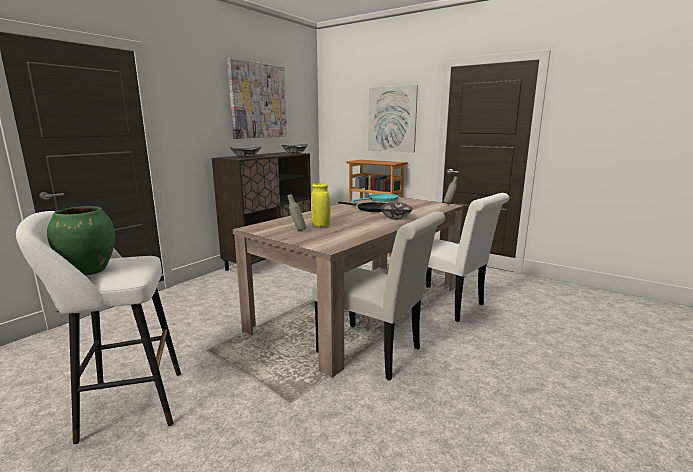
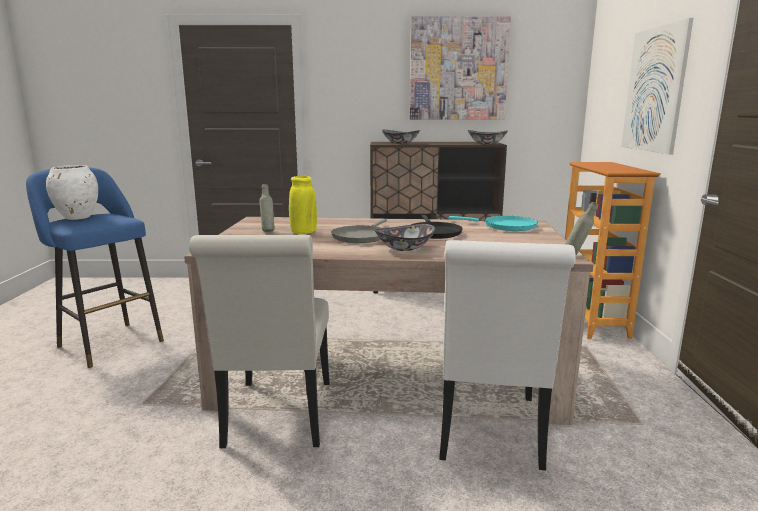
camera: 55 degrees right, 0 degrees up
white stool [16,211,181,444] -> blue stool [26,167,164,368]
green vase [47,206,115,275] -> white vase [46,165,98,220]
none -> grey frying pan [331,219,387,243]

